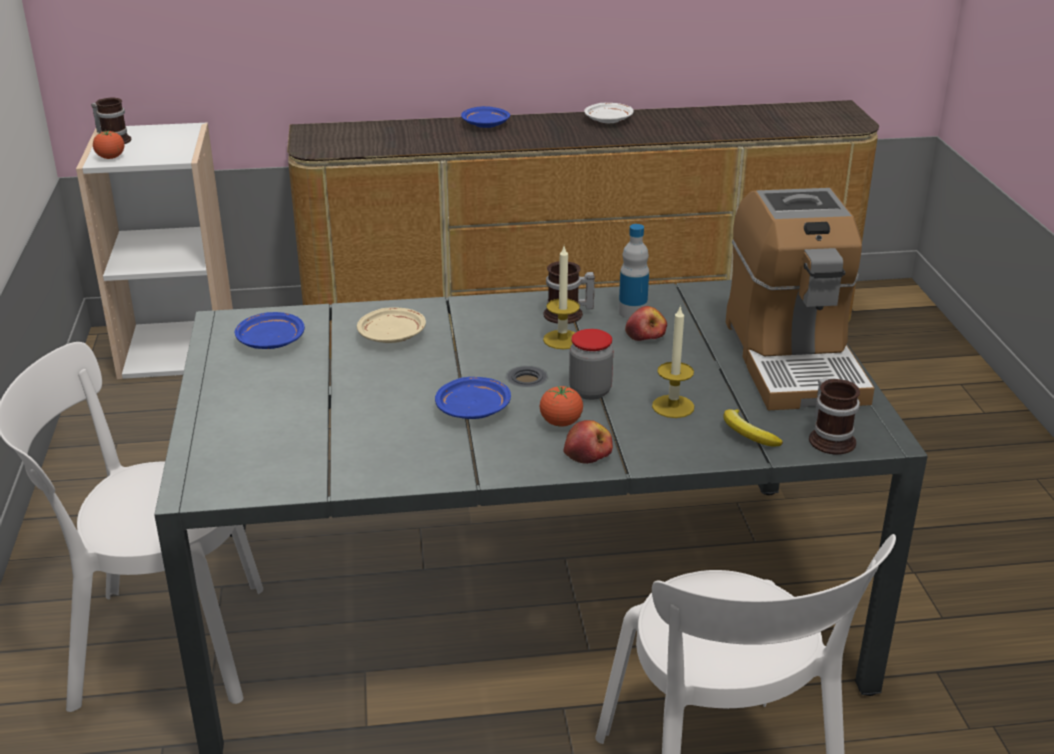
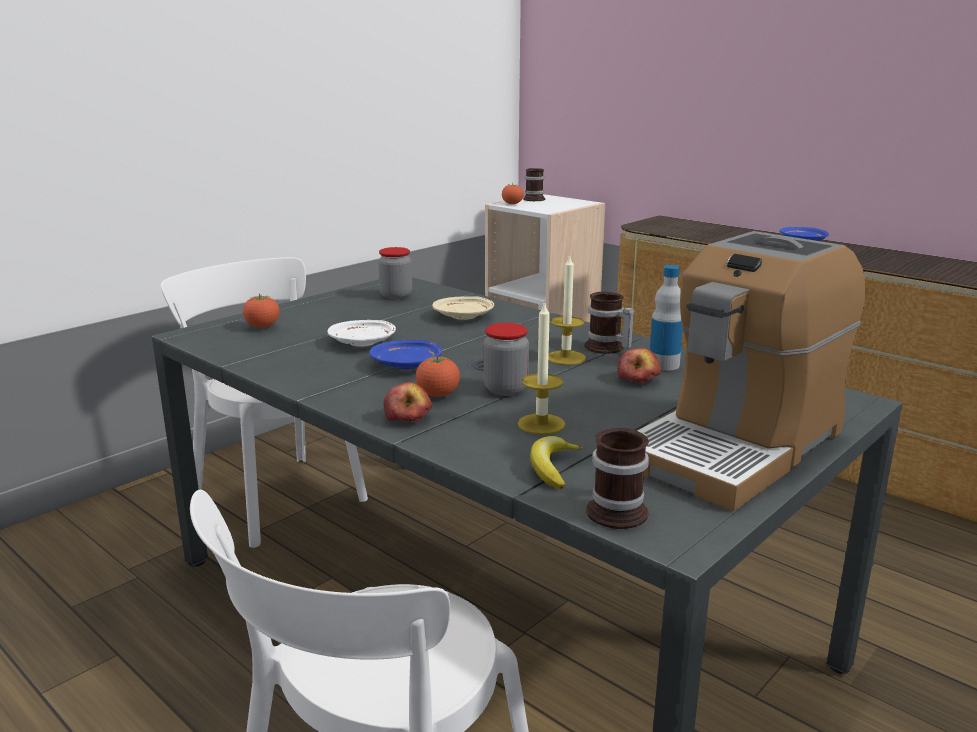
camera: 50 degrees right, 10 degrees down
blue plate [235,312,305,349] -> jar [378,247,412,299]
white plate [584,103,633,123] -> white plate moved to [328,320,396,347]
none -> tomato [243,294,279,328]

